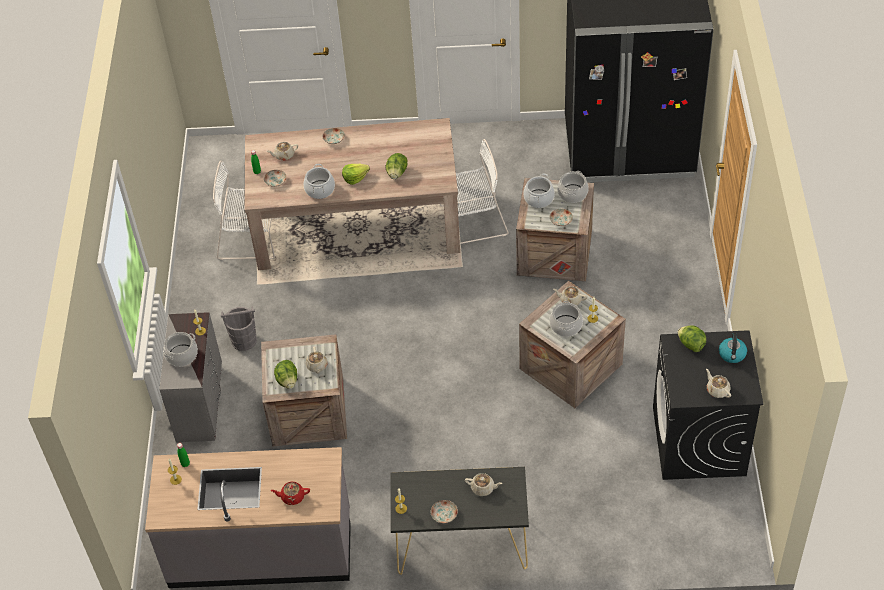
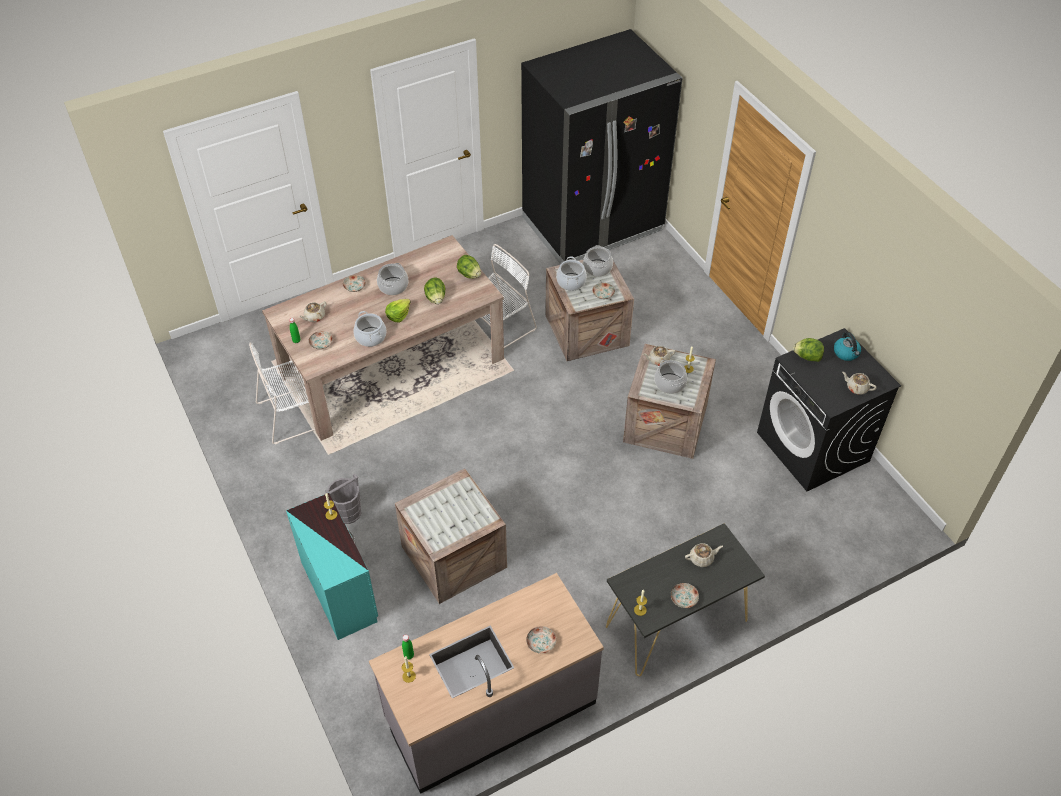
camera: 30 degrees left, 0 degrees up
grey dresser [159,312,222,442] -> turquoise dresser [286,493,378,640]
cooking pot [163,332,198,367] -> cooking pot moved to [377,263,408,295]
red teapot [270,482,310,505] -> plate [526,626,556,654]
lettuce [274,360,297,389] -> lettuce moved to [457,255,481,279]
beige teapot [306,346,328,373] -> none

